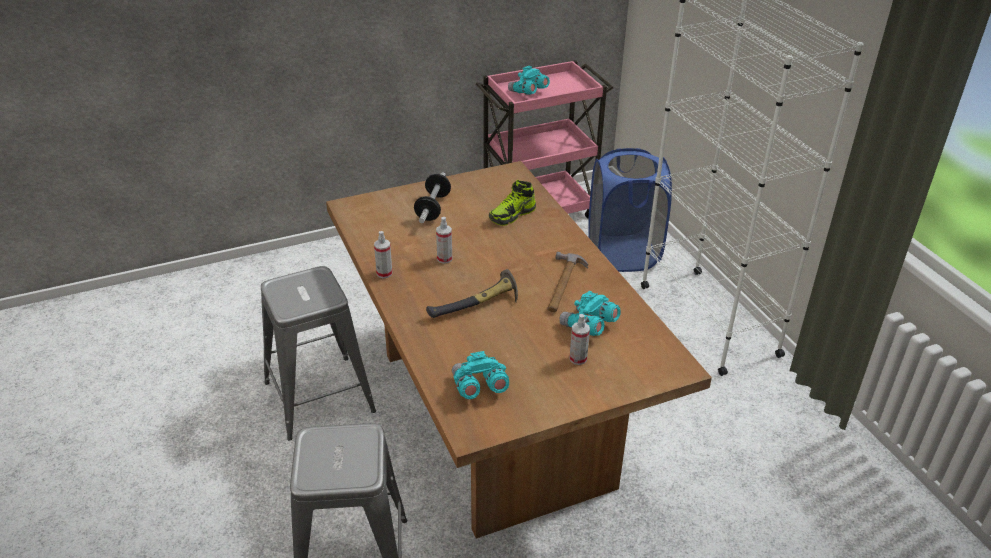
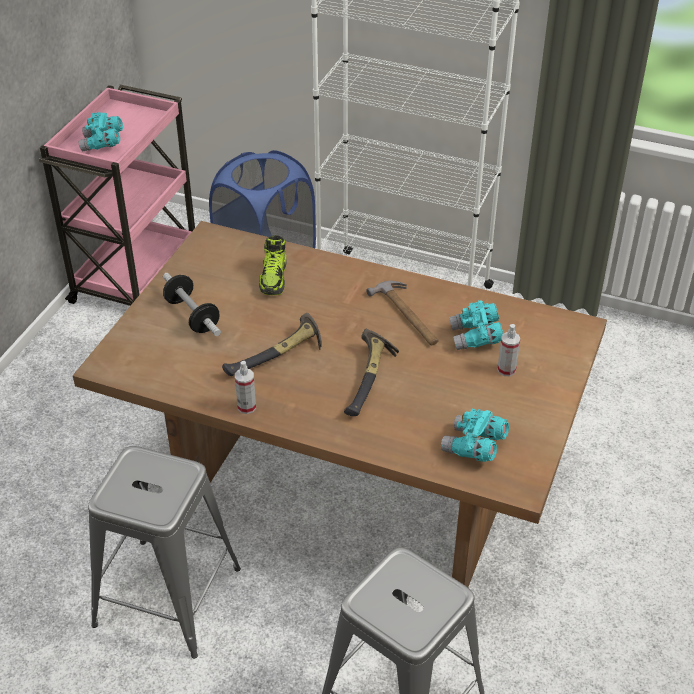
camera: 45 degrees left, 5 degrees up
spray bottle [436,217,452,264] -> hammer [222,313,322,376]

